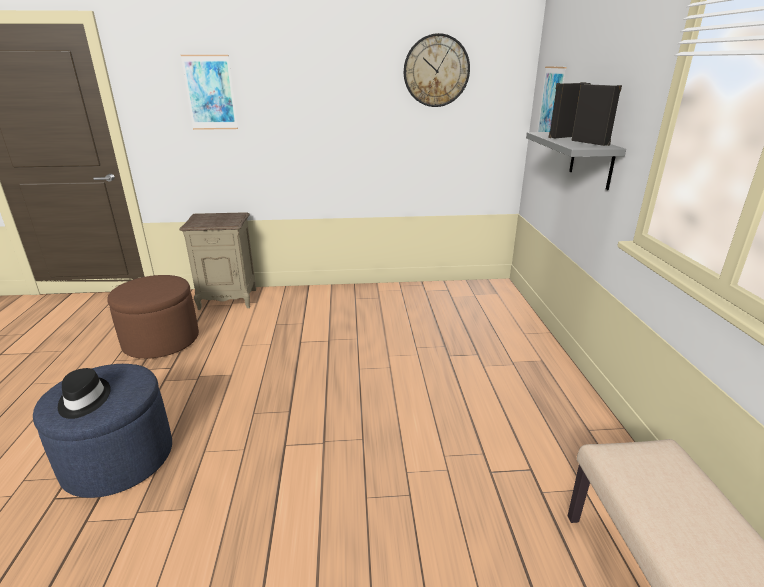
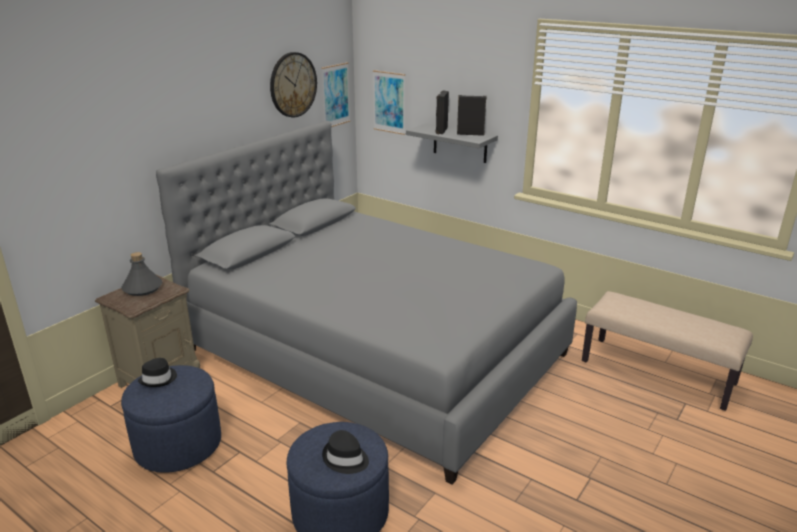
camera: 50 degrees left, 0 degrees up
brown ottoman [107,275,199,359] -> blue ottoman [121,365,221,473]
picture [181,55,238,130] -> picture moved to [321,62,350,127]
none -> grey bottle [121,252,162,296]
none -> black hat [138,358,177,387]
none -> grey bed [156,121,577,484]

